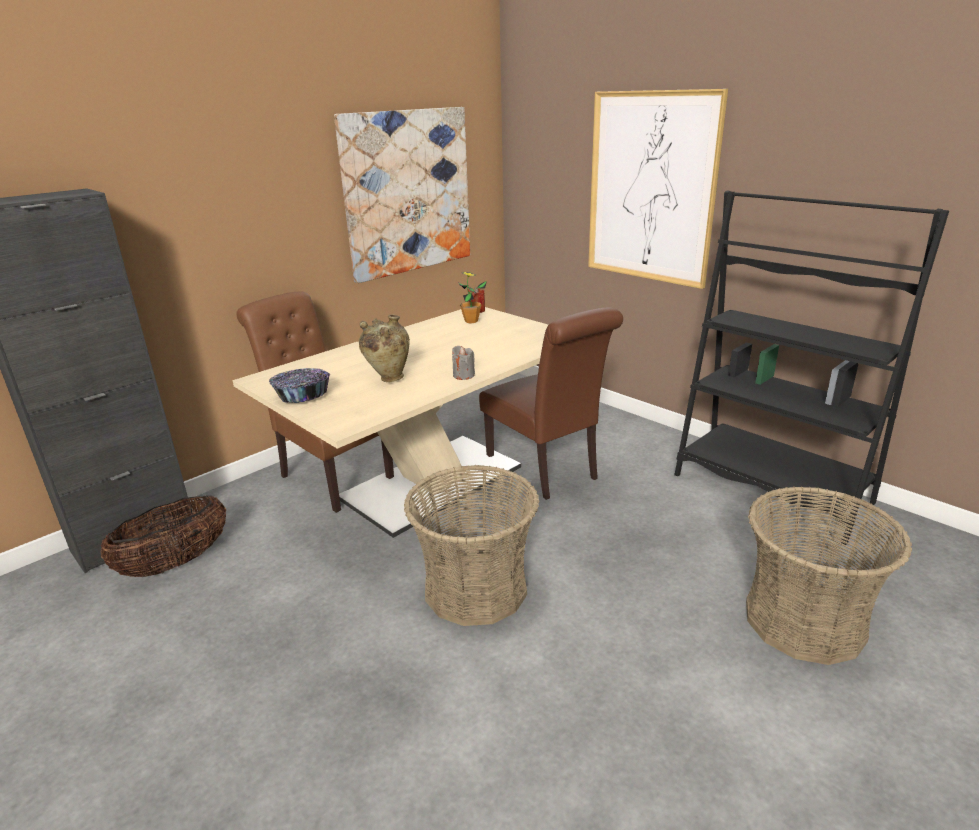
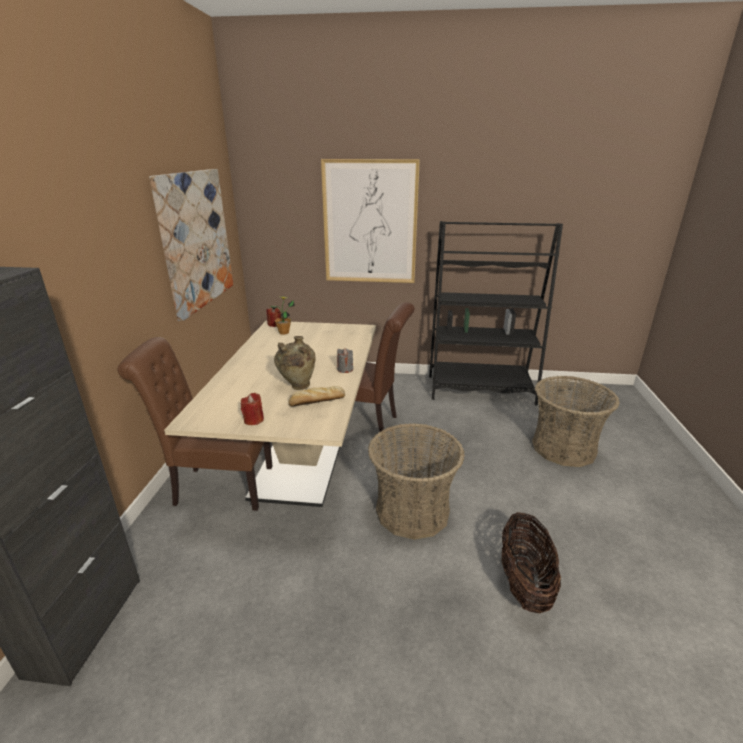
camera: 40 degrees left, 0 degrees up
basket [100,495,226,577] -> basket moved to [501,512,561,613]
bowl [269,368,330,403] -> red candle [241,393,264,425]
none -> bread [288,386,345,406]

